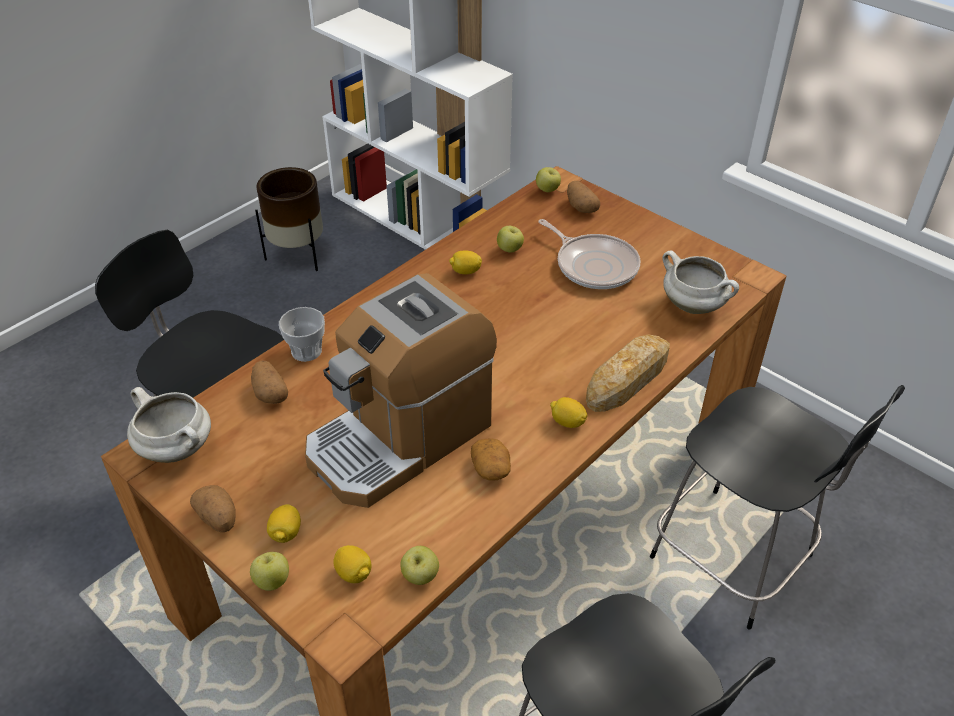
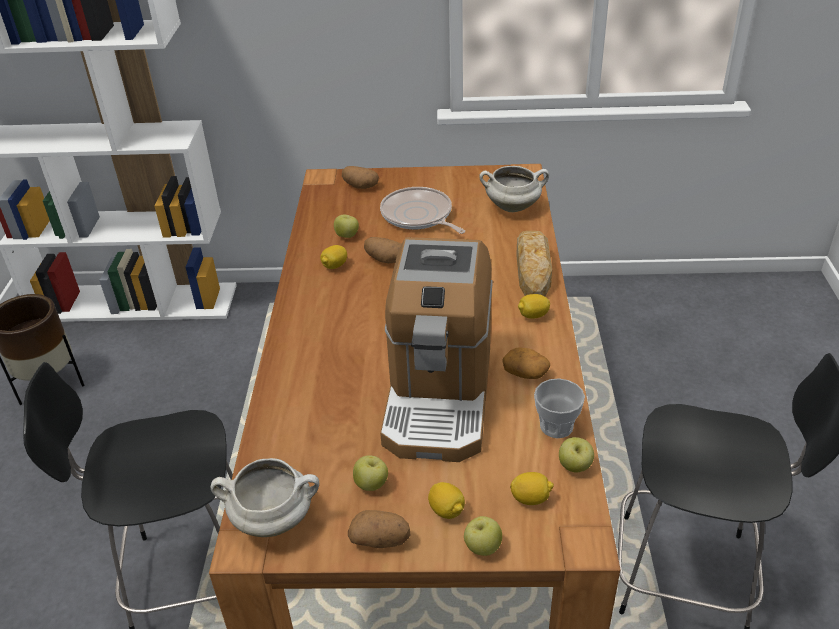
camera: 40 degrees left, 5 degrees down
potato [251,361,288,404] -> potato moved to [364,237,401,263]
cup [279,307,325,362] -> cup moved to [534,378,585,438]
apple [536,167,561,192] -> apple moved to [353,455,388,491]
frying pan [538,219,640,289] -> frying pan turned 135 degrees counterclockwise [380,187,465,234]
black chair [650,385,905,630] -> none

